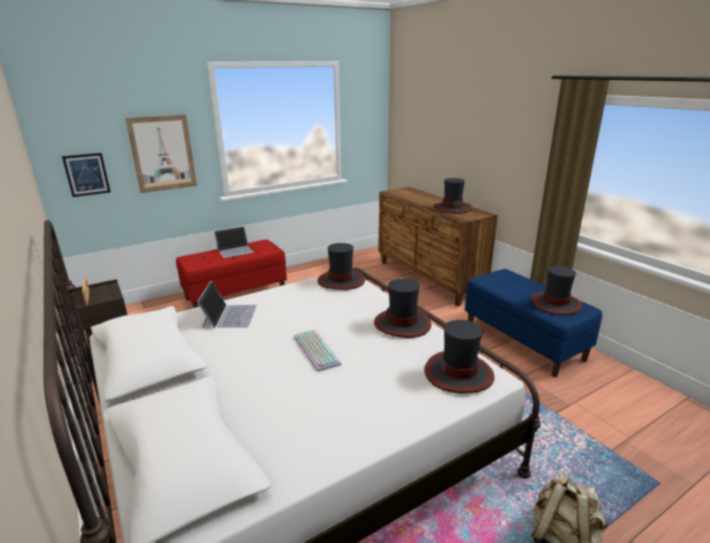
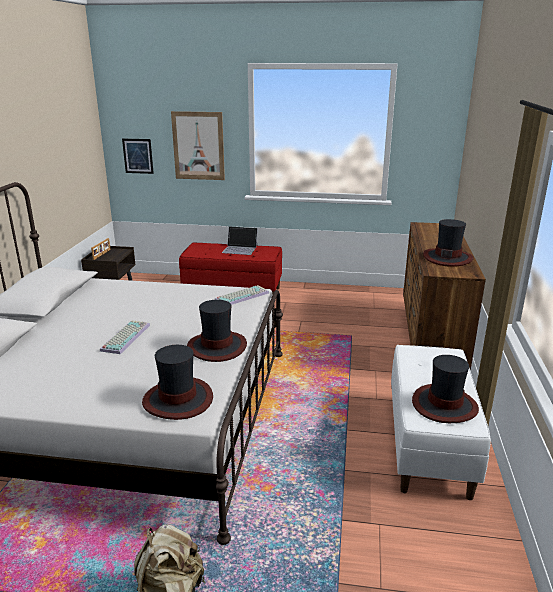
camera: 40 degrees right, 0 degrees up
laptop [197,281,257,328] -> none
hat [318,243,365,290] -> keyboard [215,285,269,305]
blue bench [465,269,602,377] -> white bench [391,345,491,500]

